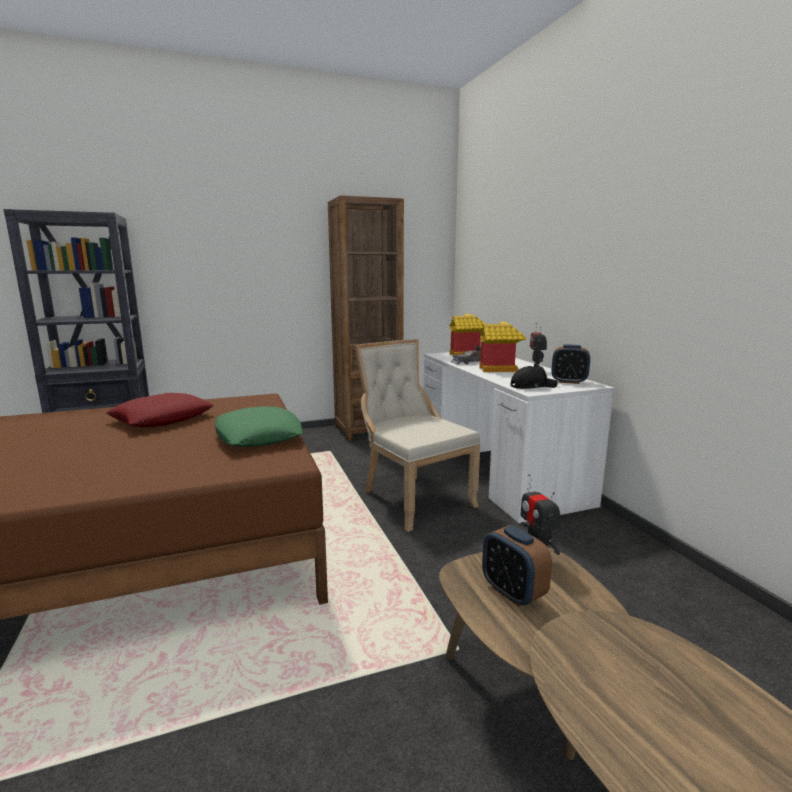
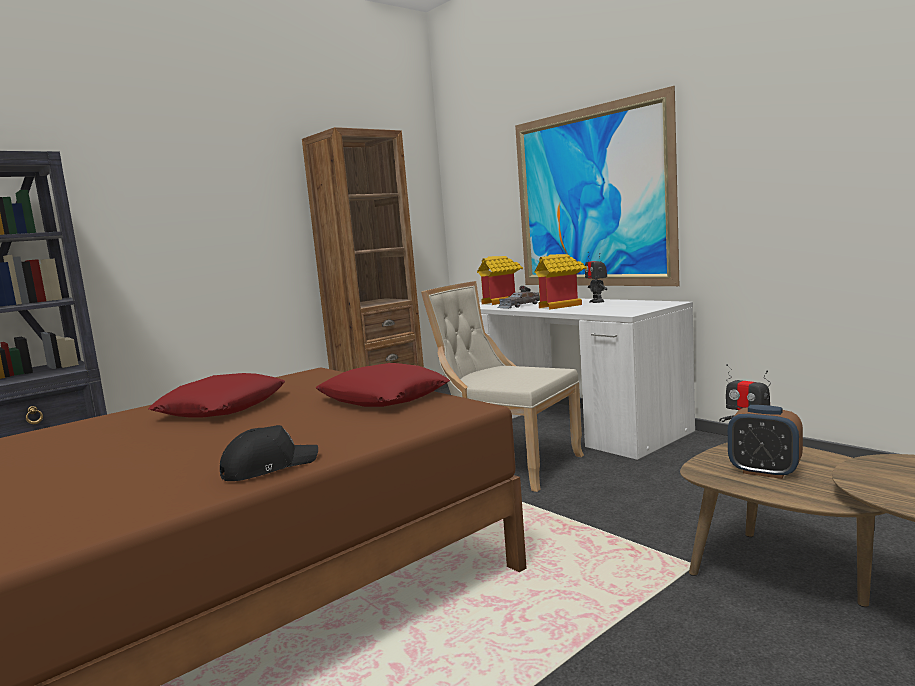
camera: 20 degrees left, 5 degrees down
green pillow [215,407,303,447] -> red pillow [315,363,450,407]
black cap [510,366,558,389] -> black cap moved to [220,425,318,481]
alarm clock [551,344,590,384] -> none
none -> picture [515,86,679,286]

